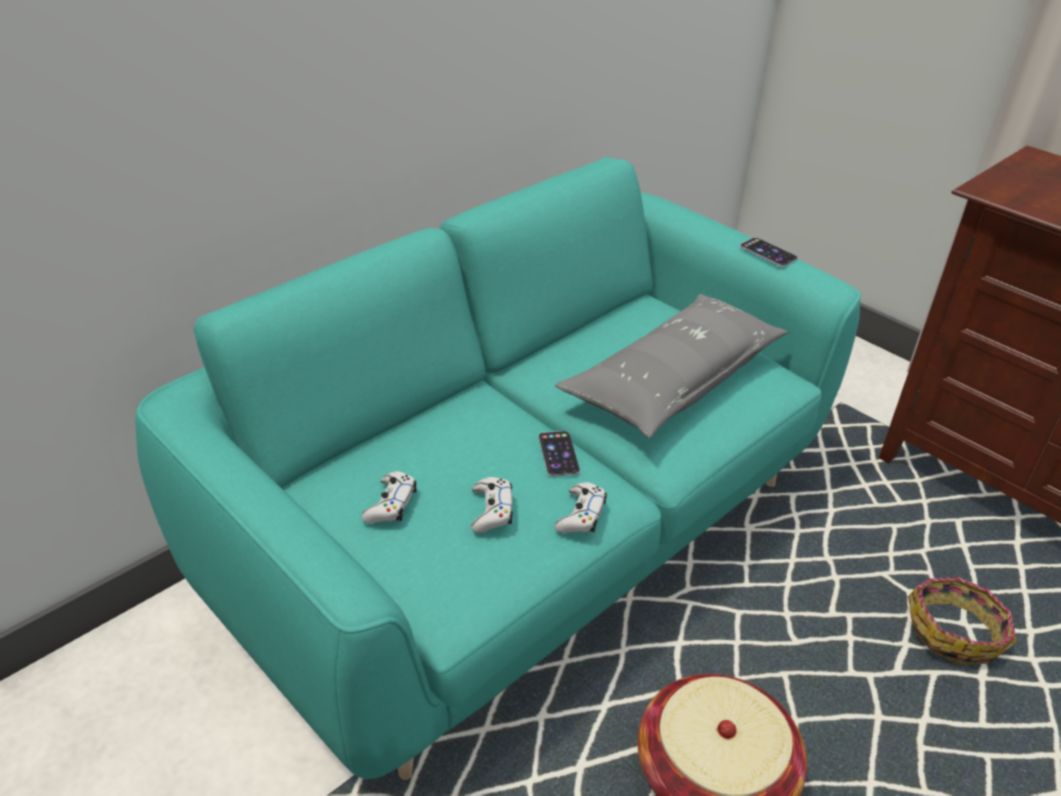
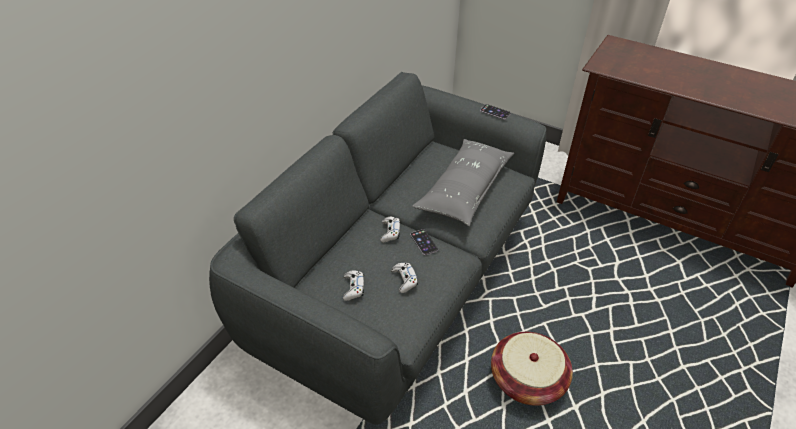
camera: 15 degrees left, 5 degrees up
turquoise sofa [135,157,861,780] -> grey sofa [209,72,546,425]
white game controller [555,482,607,533] -> white game controller moved to [380,217,400,242]
basket [908,577,1017,665] -> none

